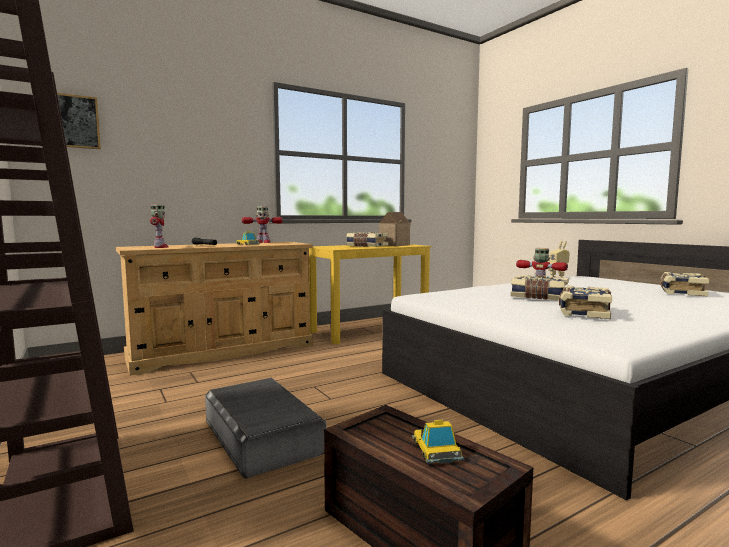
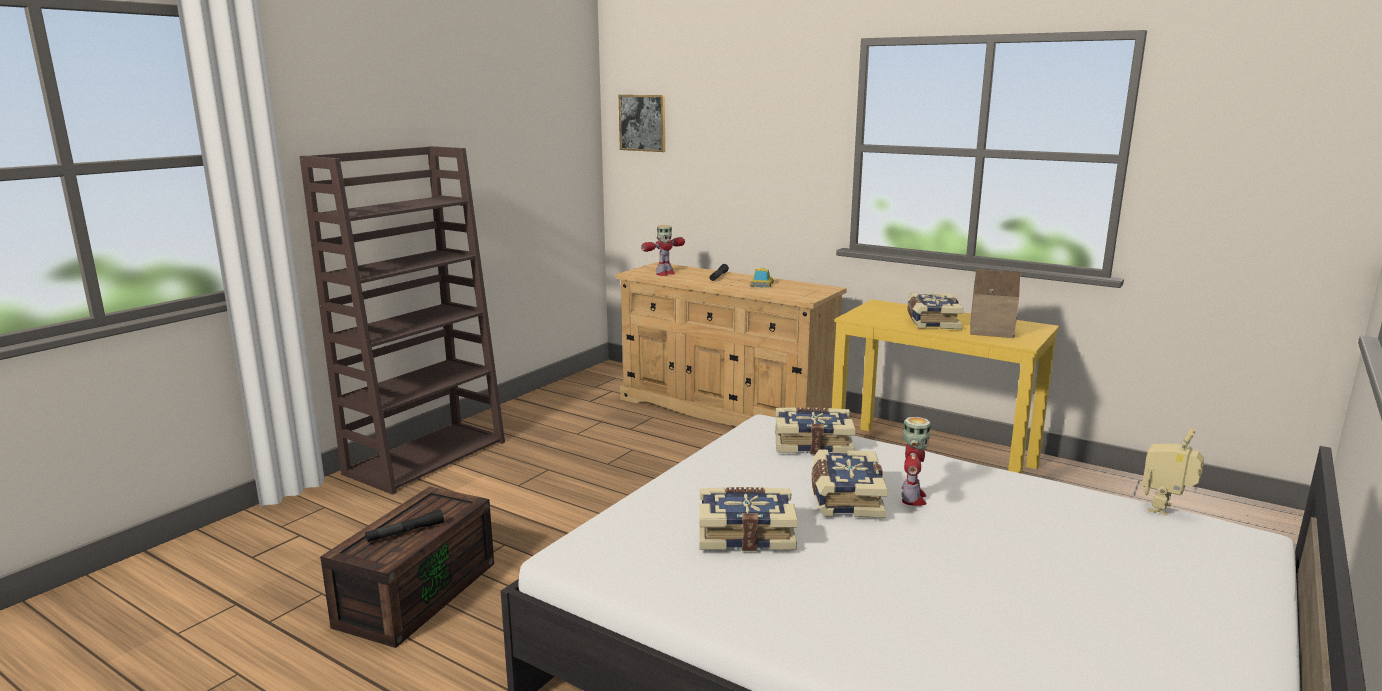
camera: 65 degrees right, 10 degrees up
grey storage box [205,378,326,479] -> none
toy robot [242,206,283,243] -> none
toy car [412,420,464,463] -> black flashlight [365,509,444,542]
book [660,272,709,296] -> book moved to [775,407,856,454]

